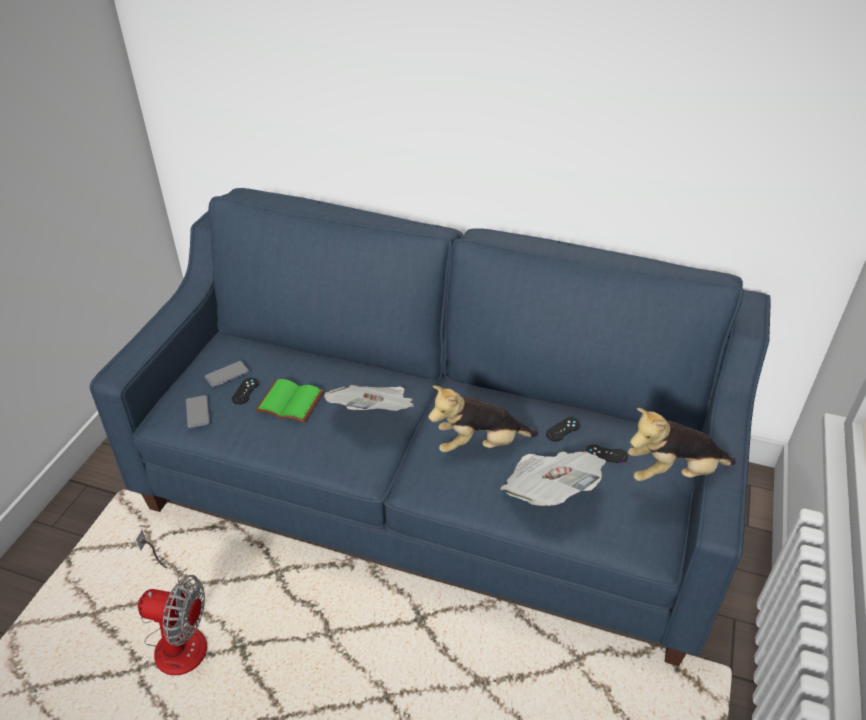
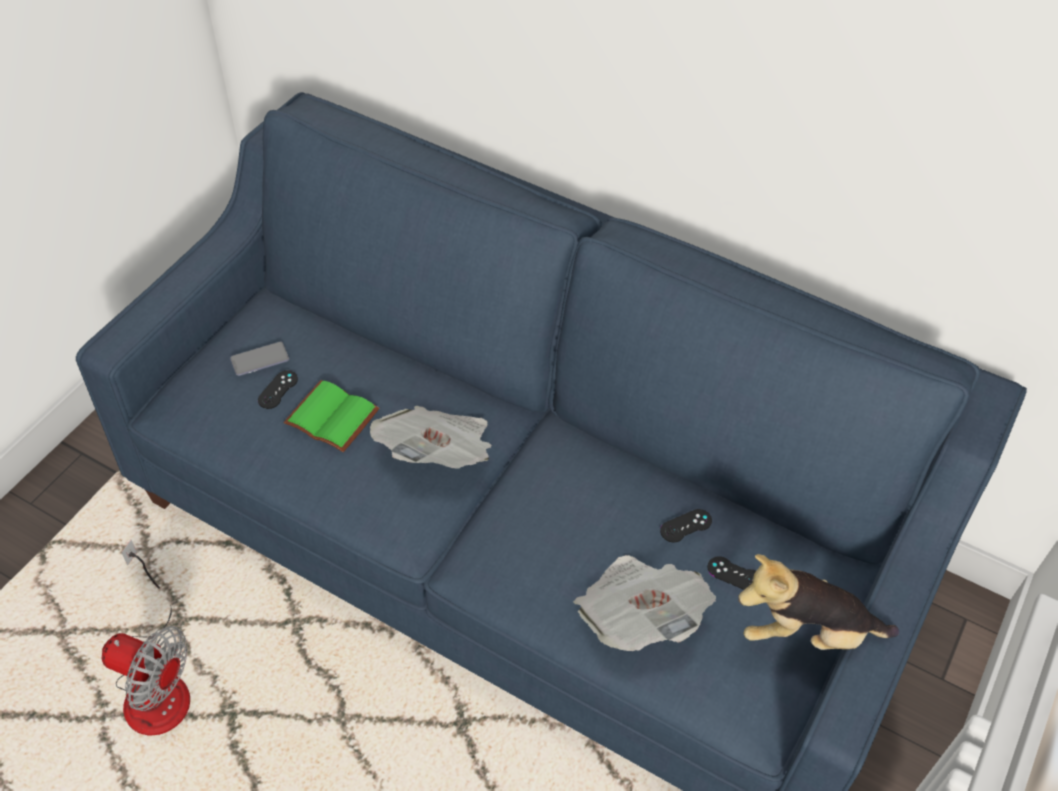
camera: 10 degrees right, 10 degrees up
phone [186,395,210,428] -> none
plush toy [428,385,538,453] -> none

